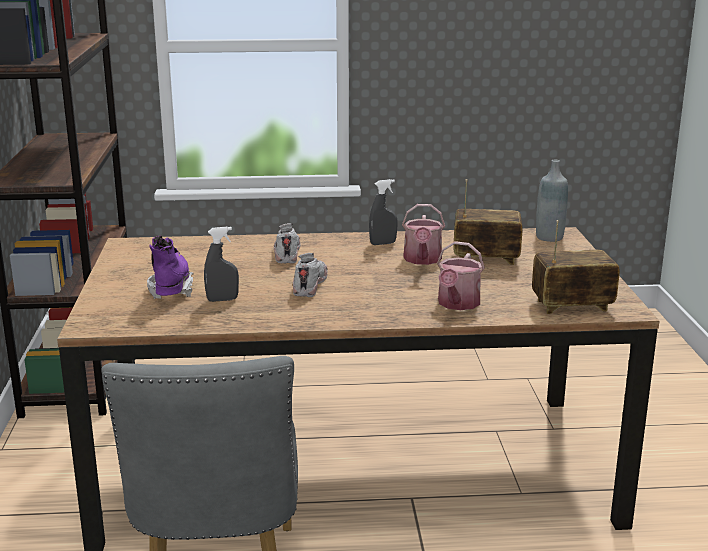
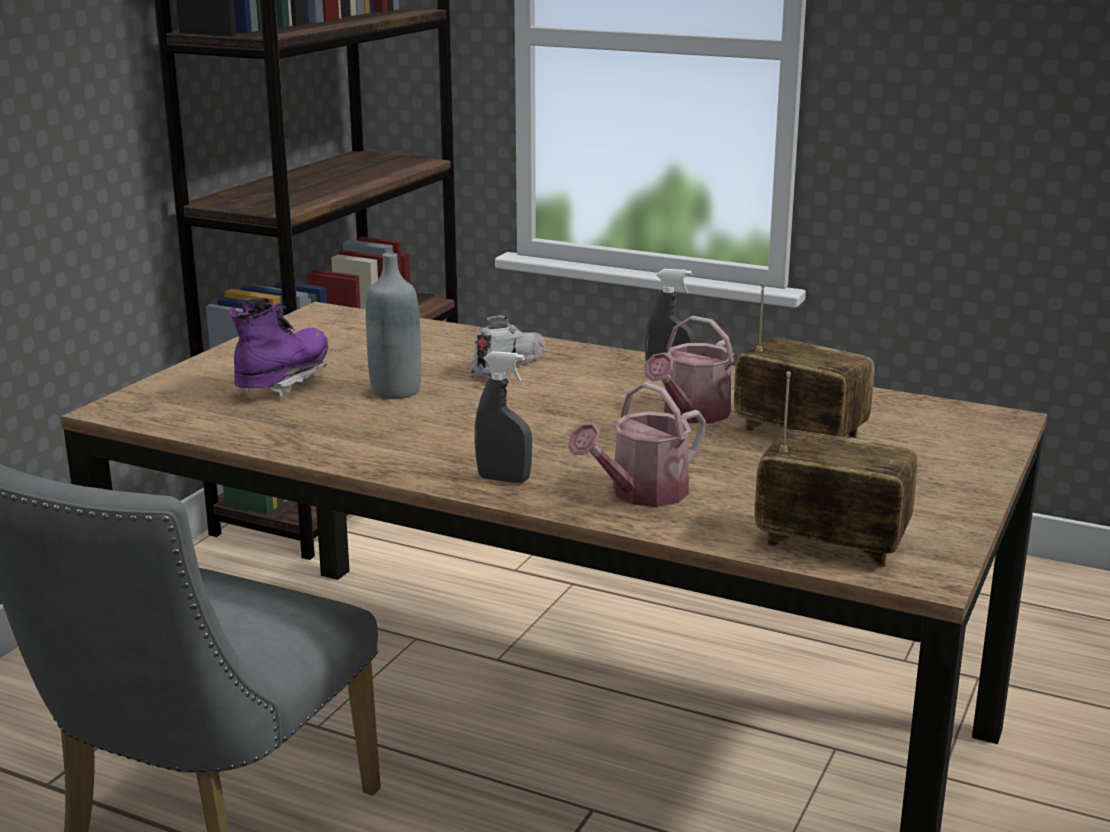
camera: 30 degrees right, 0 degrees up
grey spray bottle [204,227,239,302] -> grey spray bottle moved to [474,351,532,483]
white shoe [293,253,328,297] -> none
grey bottle [536,160,568,242] -> grey bottle moved to [366,253,421,399]

